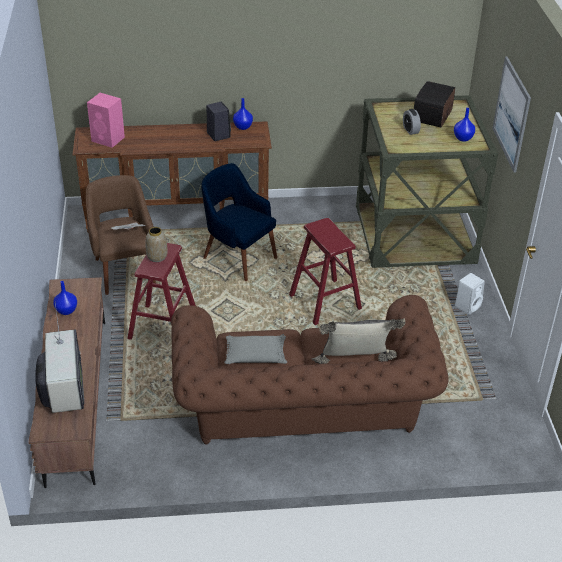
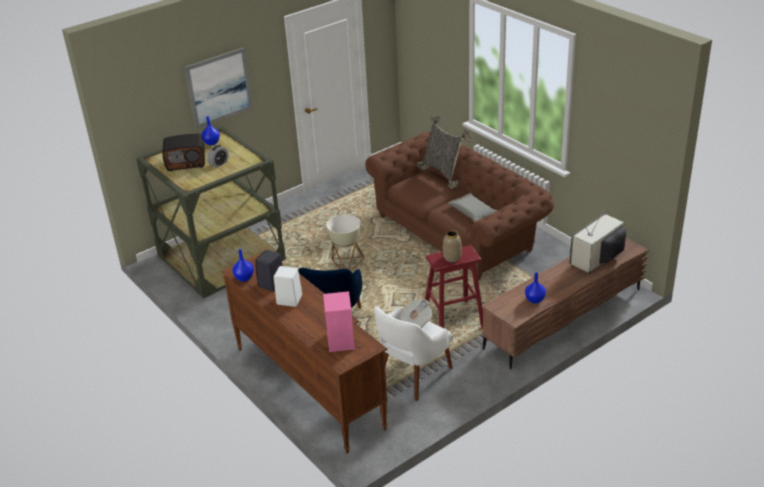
camera: 120 degrees left, 5 degrees down
brown armchair [86,175,156,295] -> white armchair [374,306,453,401]
red stool [289,218,362,325] -> planter [326,214,364,272]
white speaker [455,273,485,315] -> white speaker moved to [274,266,302,307]

